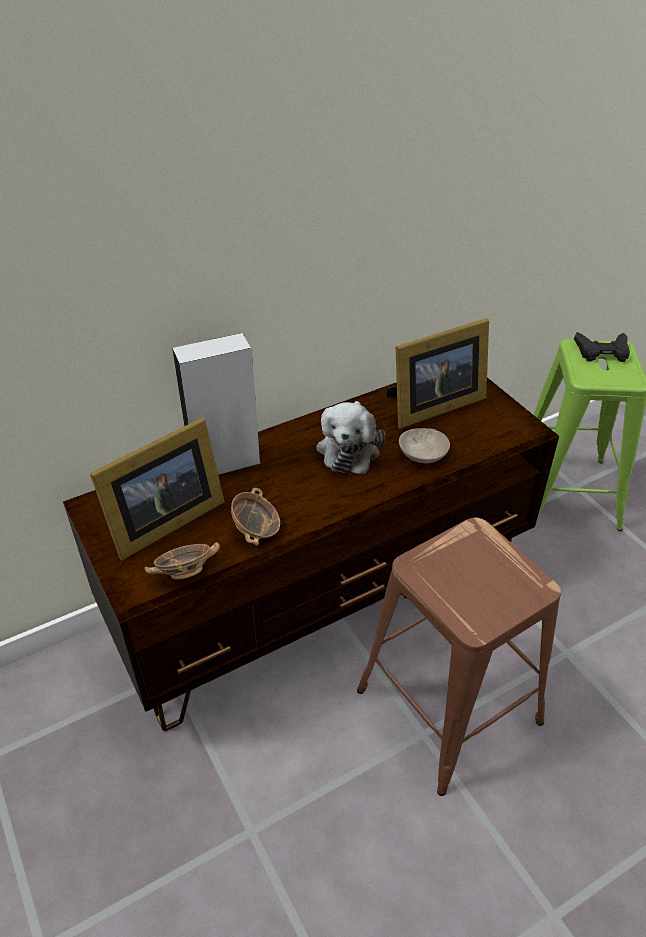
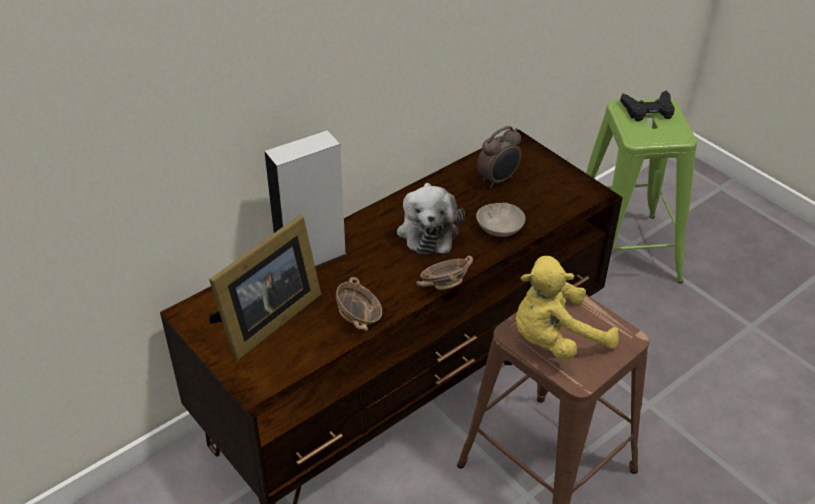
camera: 10 degrees left, 0 degrees up
bowl [144,542,220,579] -> bowl moved to [416,256,473,290]
picture frame [386,318,489,429] -> alarm clock [477,126,522,188]
none -> yellow plush toy [516,256,619,361]

